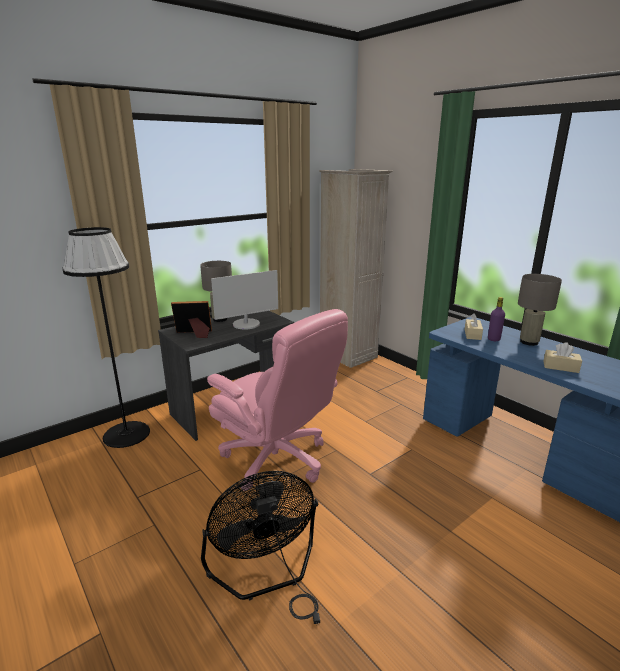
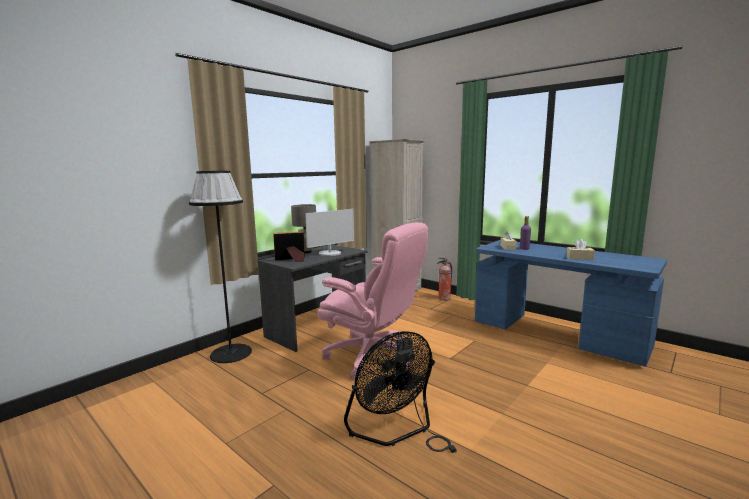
camera: 10 degrees left, 10 degrees down
grey table lamp [518,274,562,346] -> none
none -> fire extinguisher [437,258,452,301]

